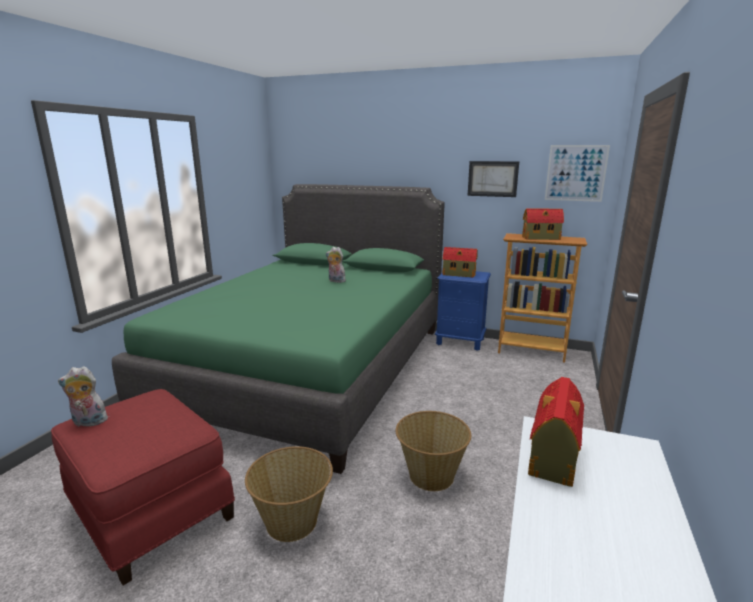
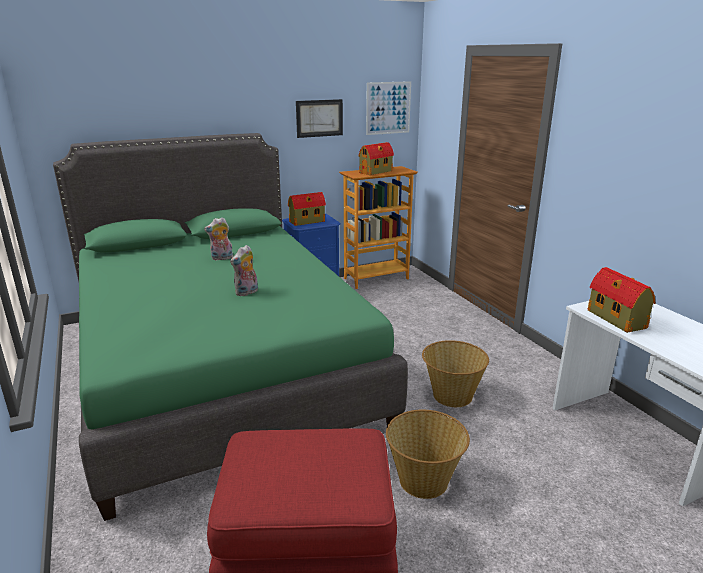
camera: 45 degrees left, 5 degrees up
plush toy [58,366,112,427] -> plush toy moved to [230,245,258,296]

